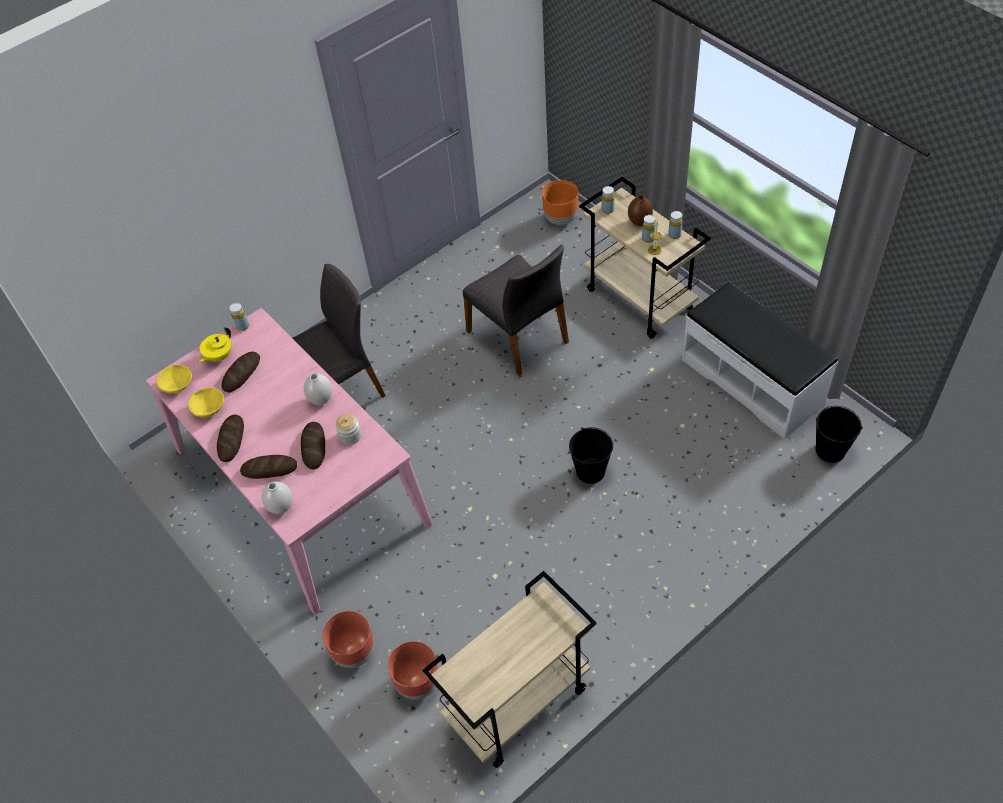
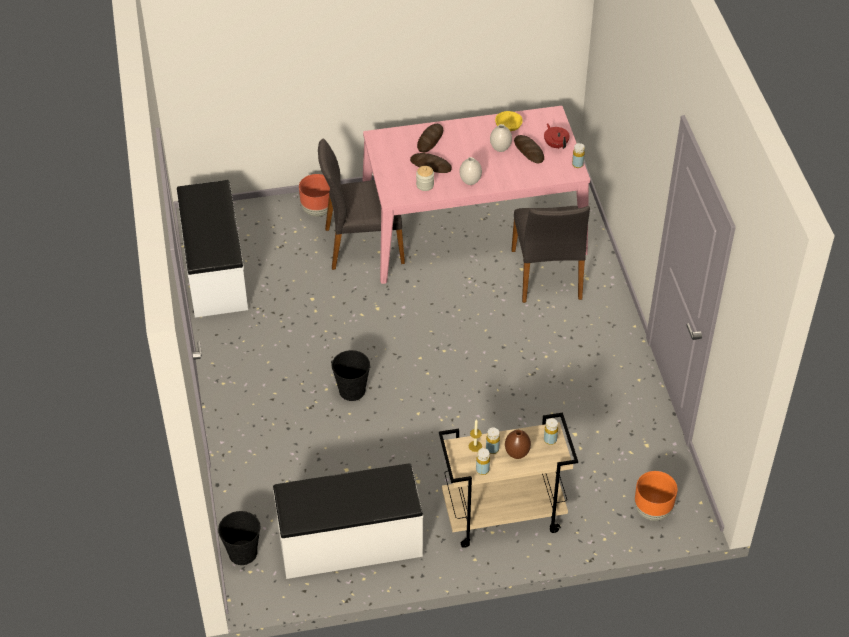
camera: 115 degrees right, 5 degrees down
yellow bowl [157,365,192,394] -> none
yellow teapot [198,327,231,362] -> red teapot [544,123,570,149]
bread [217,415,244,462] -> none
white vase [261,481,293,514] -> white vase moved to [490,124,512,152]
brown planter [388,641,438,700] -> none
beige cart [422,571,597,768] -> white bench [177,180,248,318]
grey chair [463,245,569,376] -> grey chair moved to [318,138,405,270]

